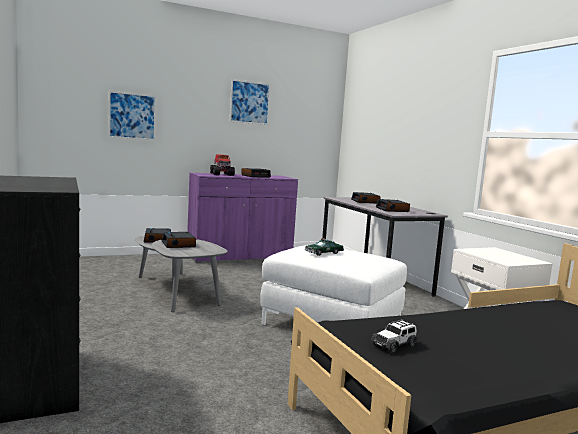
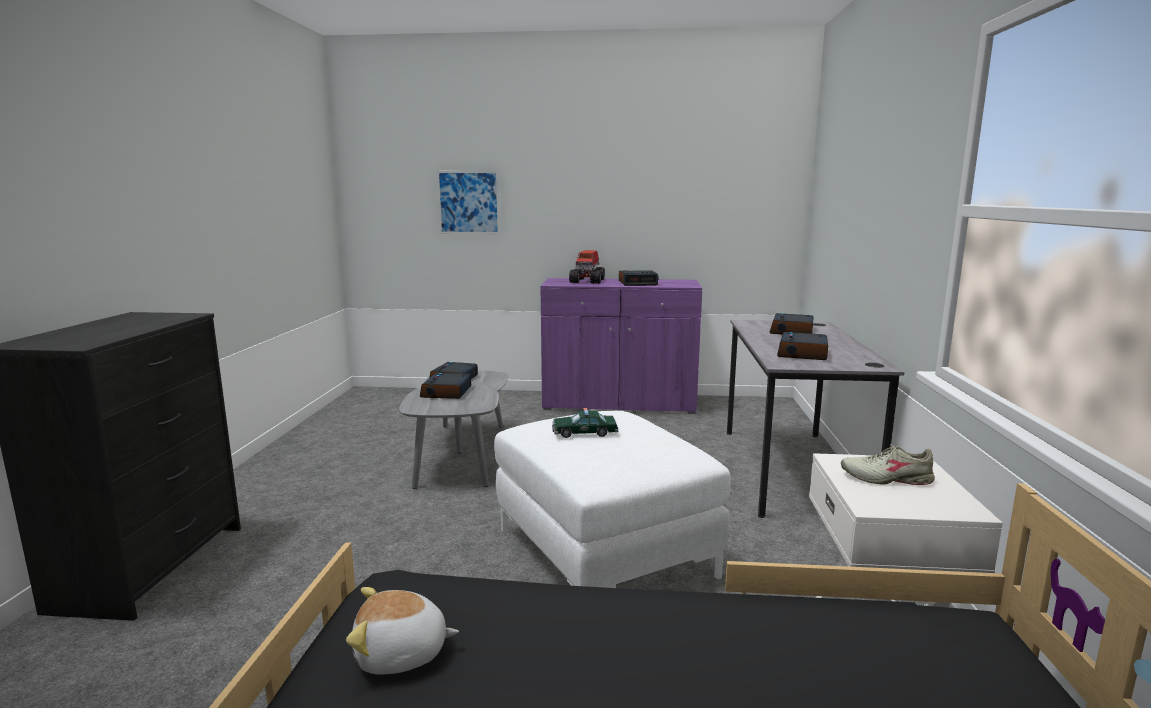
camera: 30 degrees right, 5 degrees up
picture [230,79,271,125] -> none
toy car [371,319,418,353] -> plush toy [346,587,459,675]
none -> beige shoe [841,444,935,485]

